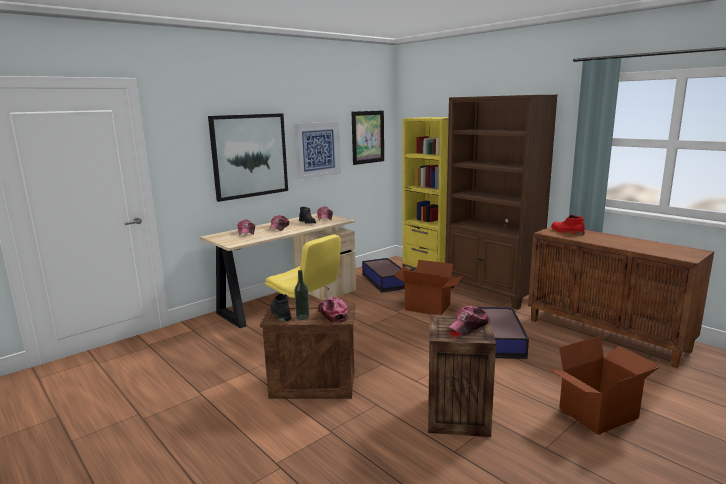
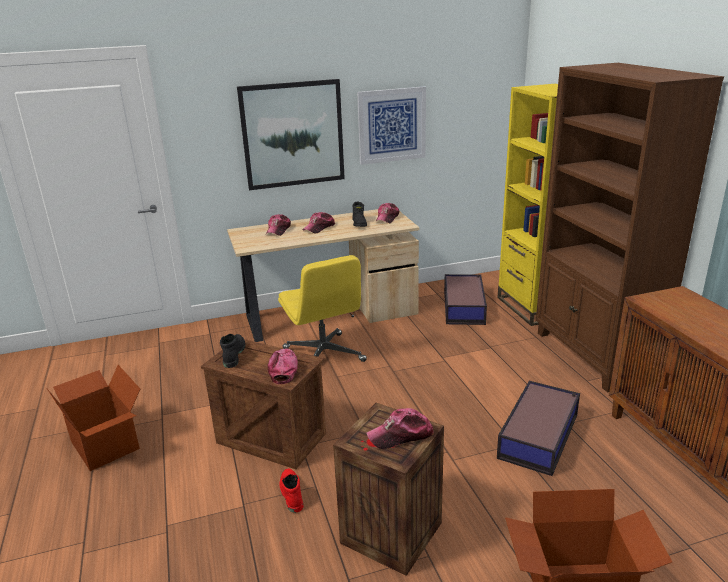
camera: 25 degrees right, 10 degrees up
bottle [294,270,310,320] -> none
picture [352,110,384,165] -> none
cardboard box [394,260,463,315] -> cardboard box moved to [46,365,140,471]
red boot [551,215,585,235] -> red boot moved to [280,469,304,513]

